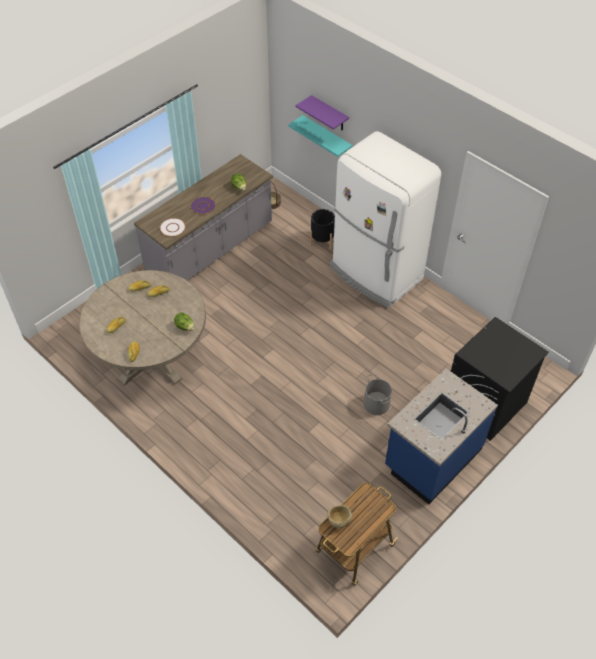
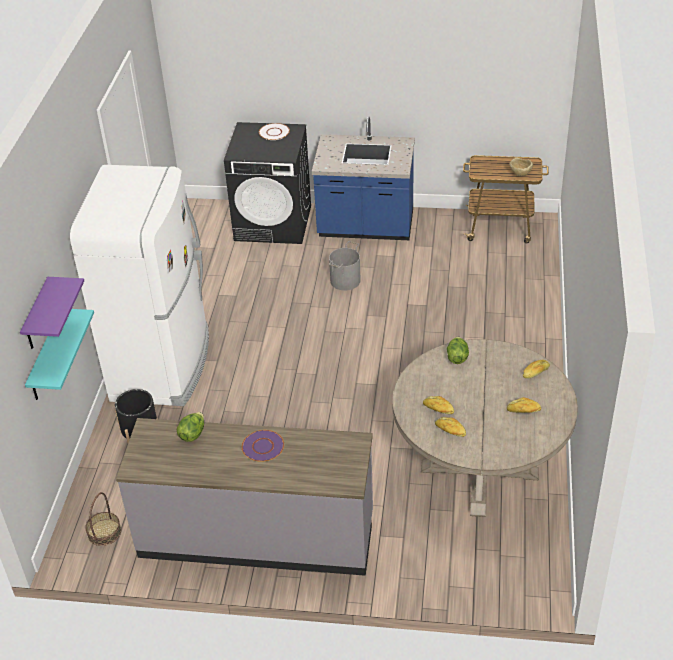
camera: 125 degrees left, 10 degrees down
white plate [160,218,186,237] -> white plate moved to [259,123,290,140]

